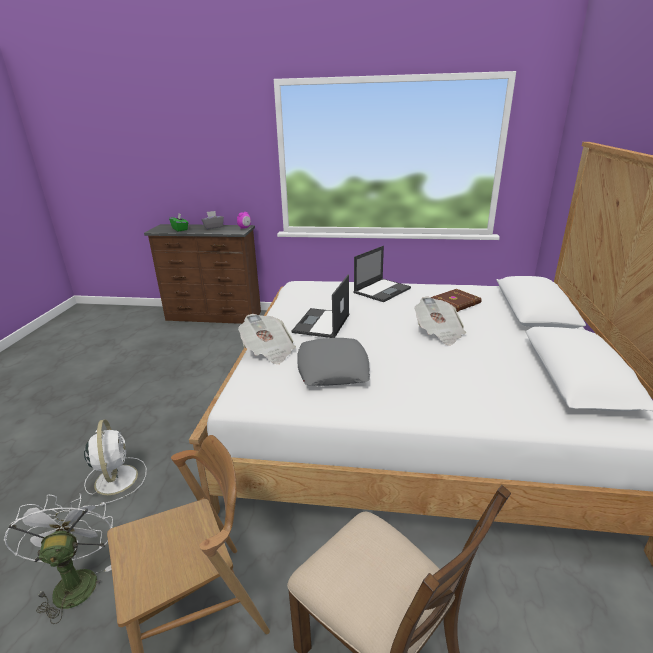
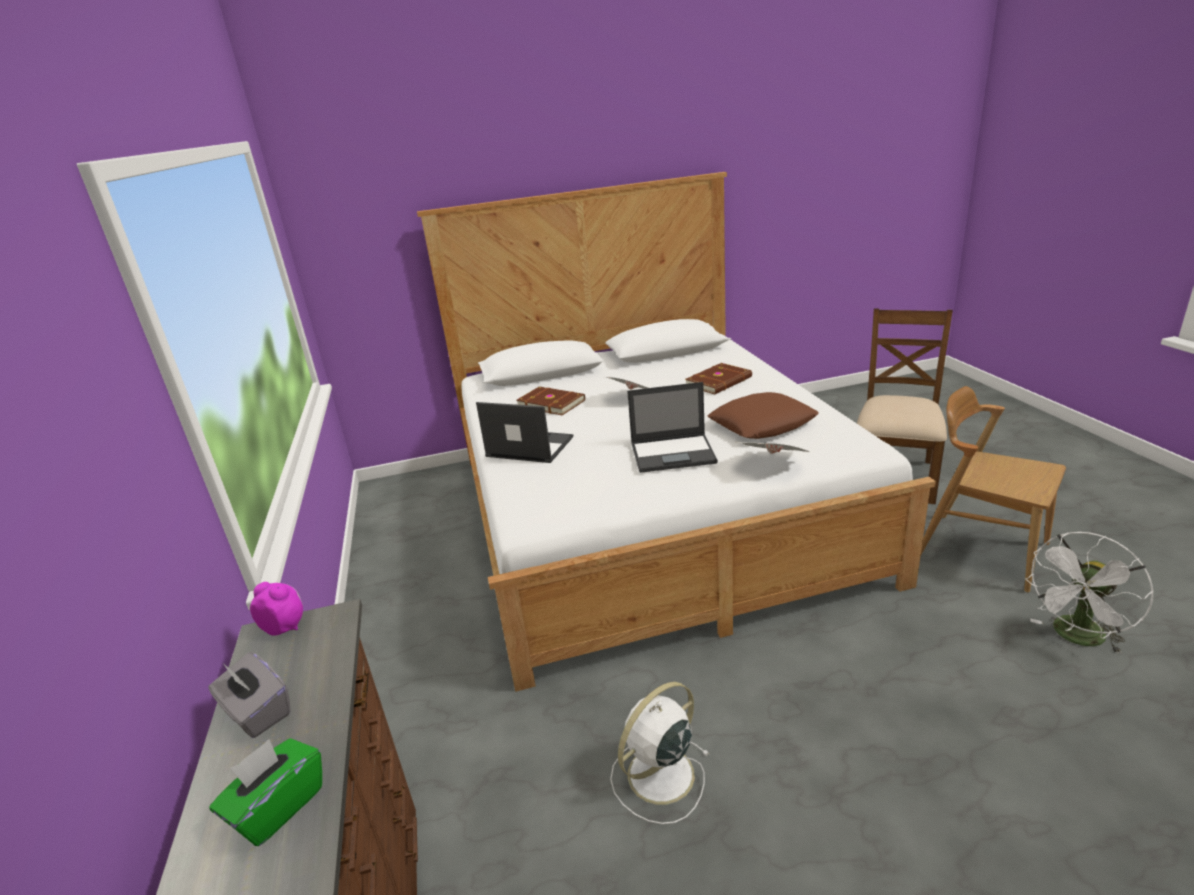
camera: 110 degrees left, 0 degrees up
white fan [84,419,147,506] -> white fan moved to [610,682,710,824]
grey pillow [297,338,370,386] -> brown pillow [708,392,819,439]
none -> brown book [685,363,752,394]

